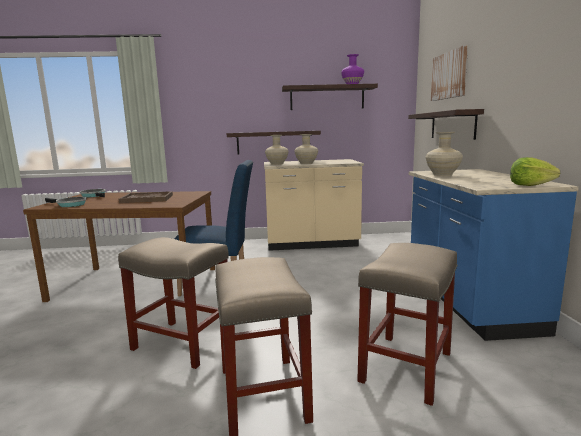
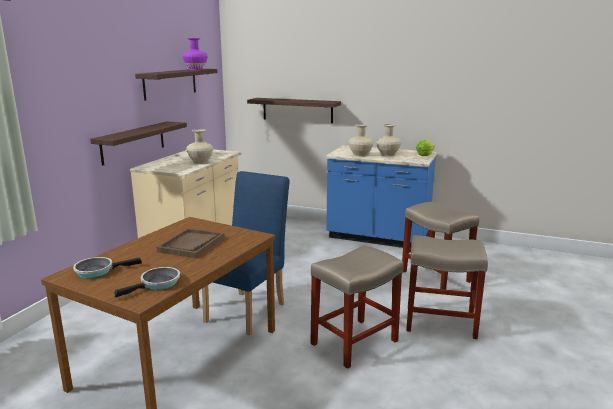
camera: 65 degrees left, 5 degrees up
beige vase [265,135,289,165] -> beige vase moved to [376,124,401,157]
picture [431,45,468,101] -> none

